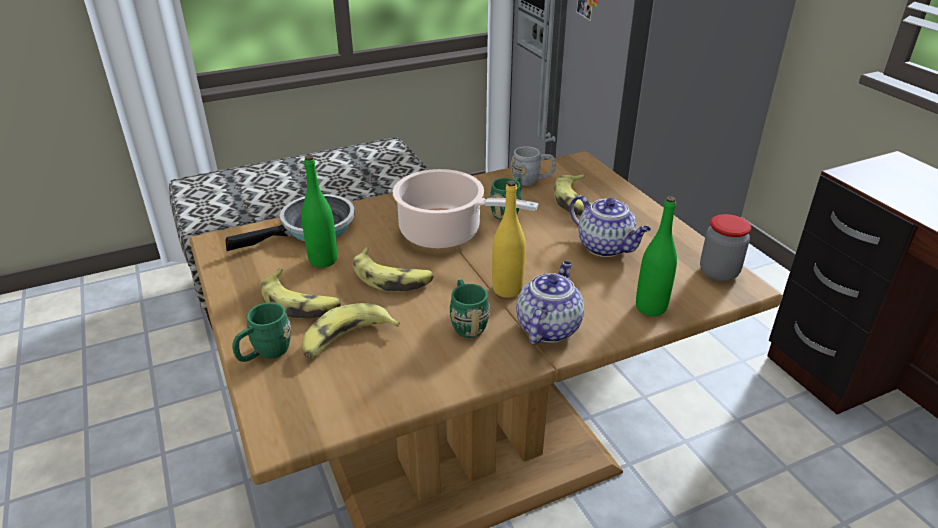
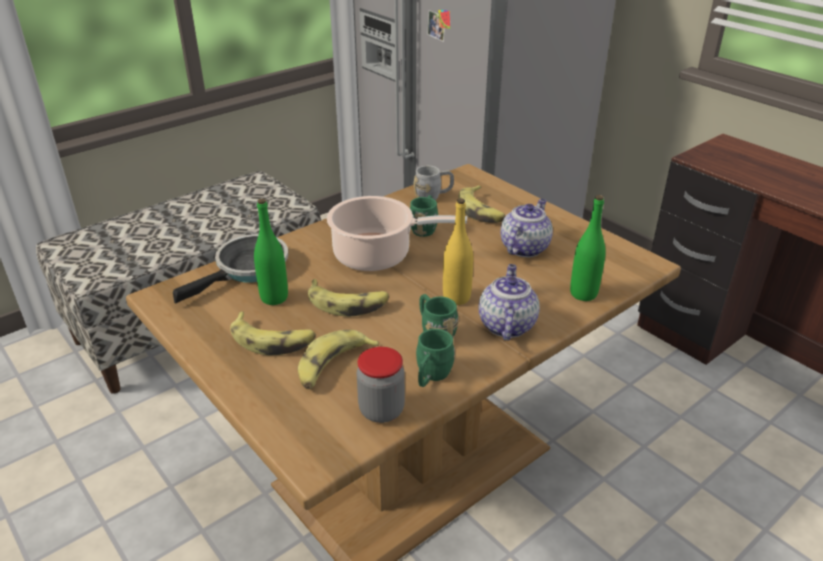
camera: 15 degrees left, 0 degrees up
green mug [232,303,291,362] -> green mug moved to [416,329,455,387]
teapot [569,195,651,257] -> teapot turned 90 degrees counterclockwise [501,199,553,257]
jar [700,214,751,281] -> jar moved to [357,347,405,423]

